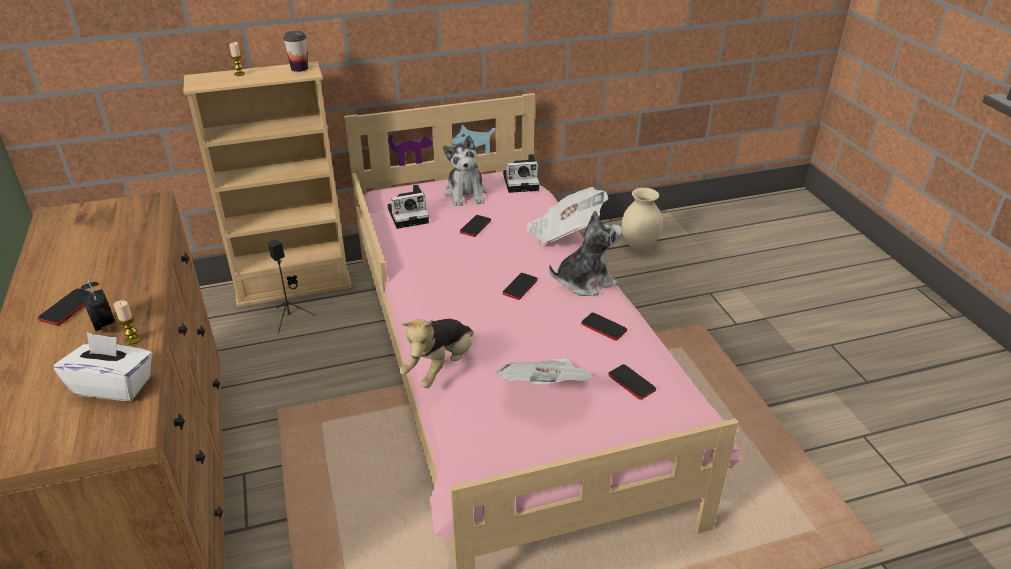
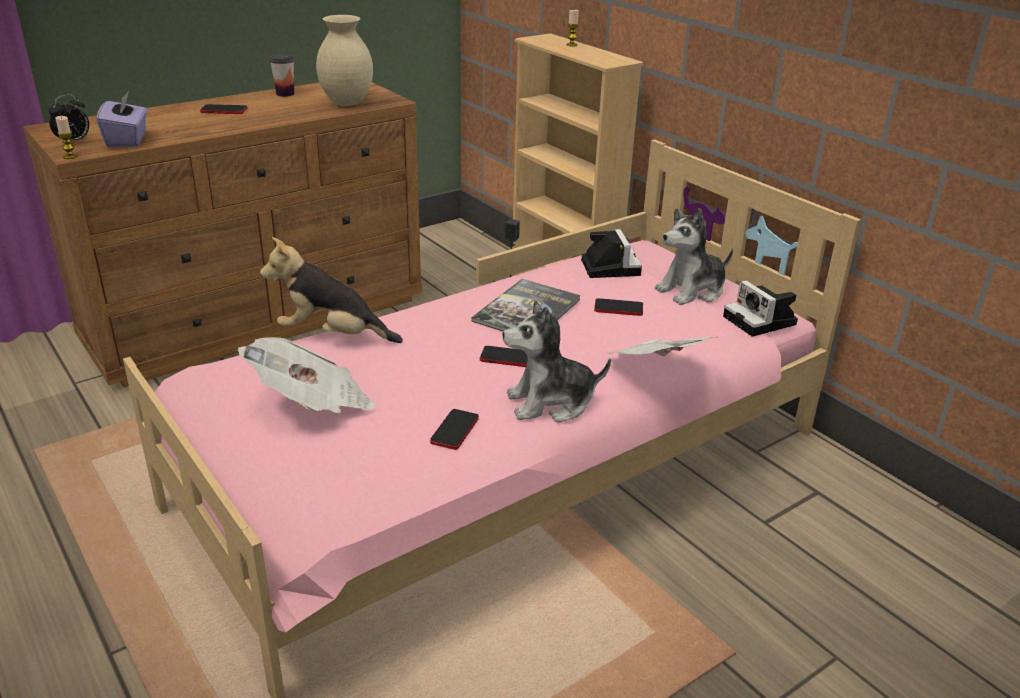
camera: 70 degrees right, 5 degrees down
white tissue box [54,333,152,401] -> purple tissue box [97,91,147,148]
alarm clock [80,279,115,332] -> alarm clock moved to [49,94,89,140]
candle [114,300,141,345] -> candle moved to [55,116,78,159]
cup [283,31,308,72] -> cup moved to [270,54,294,97]
camera [388,185,429,229] -> camera turned 150 degrees counterclockwise [581,229,642,278]
plush toy [549,210,623,296] -> plush toy turned 120 degrees clockwise [502,300,611,423]
phone [608,364,656,400] -> none
beige vase [621,188,663,250] -> beige vase moved to [316,15,373,106]
none -> book [472,279,581,331]

